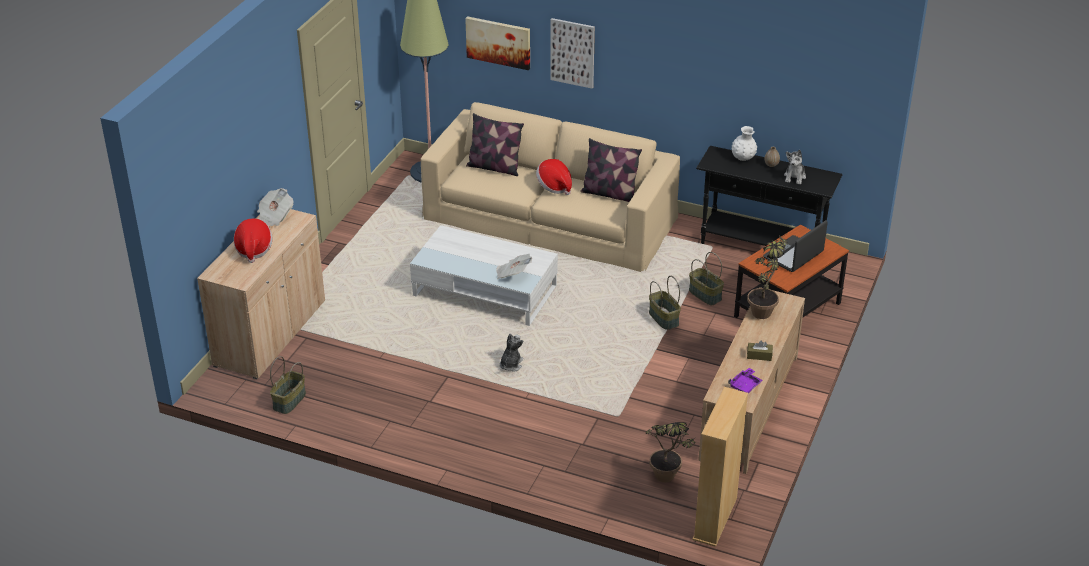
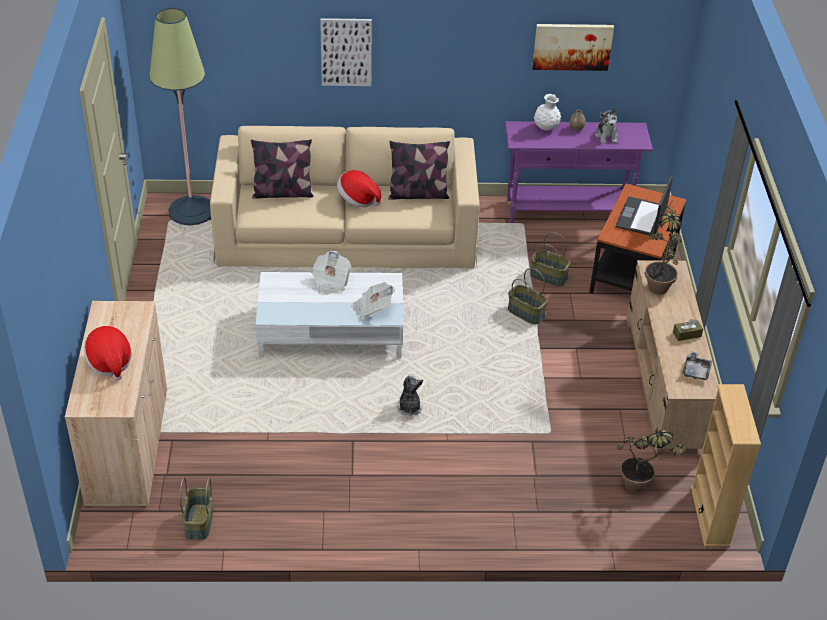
camera: 25 degrees left, 5 degrees up
newspaper [257,188,293,226] -> newspaper moved to [311,251,352,295]
picture [465,16,530,70] -> picture moved to [532,24,614,71]
black console table [696,146,842,246] -> purple console table [505,121,653,223]
purple tray [728,368,763,393] -> grey tray [683,351,712,380]

